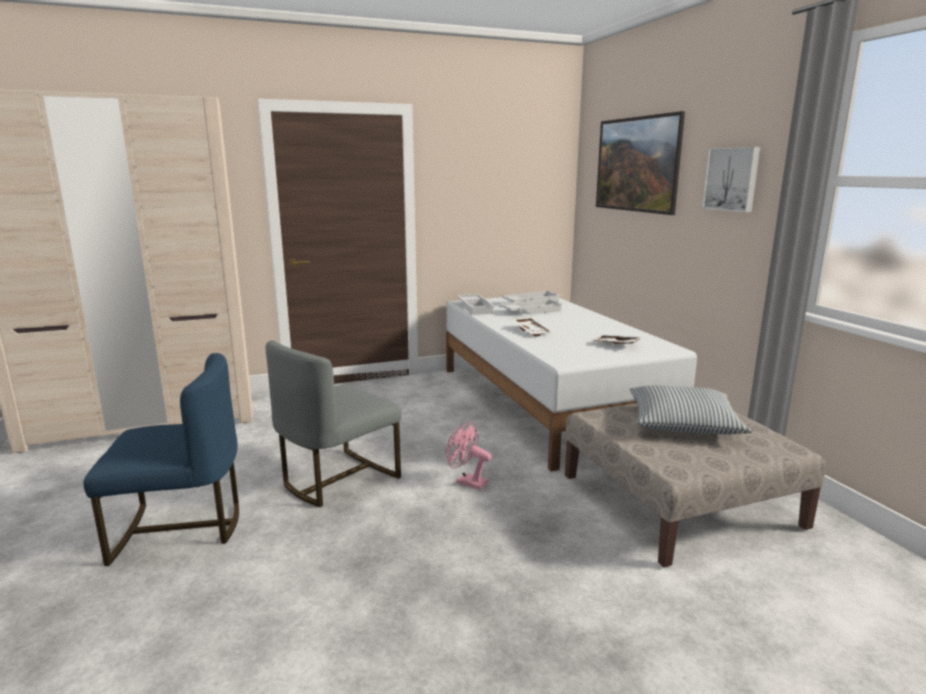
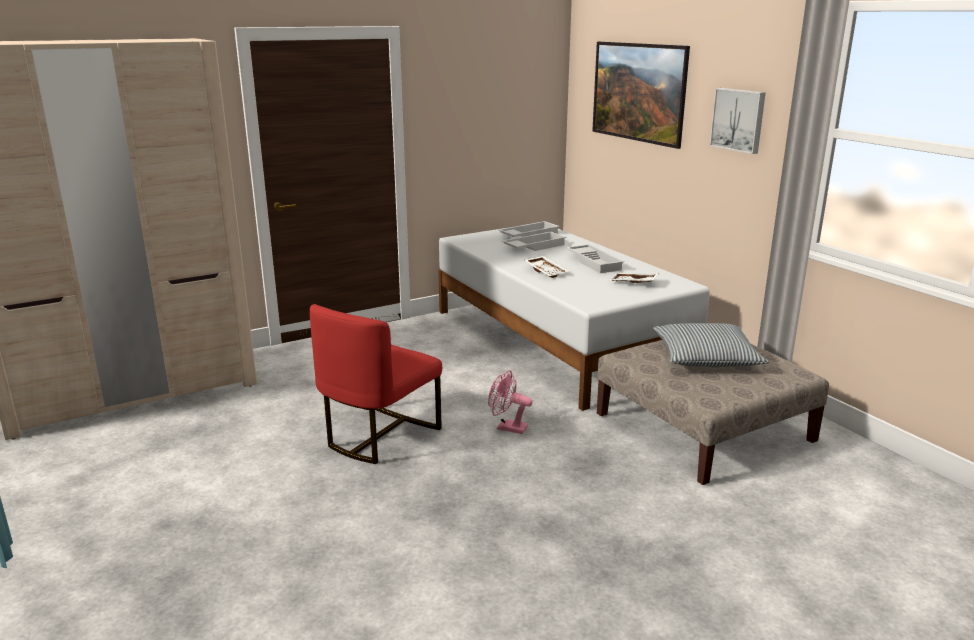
camera: 10 degrees left, 5 degrees up
blue chair [83,353,239,566] -> none
grey chair [266,340,402,507] -> red chair [310,304,442,464]
white tray [457,294,495,315] -> white tray moved to [566,244,624,273]

